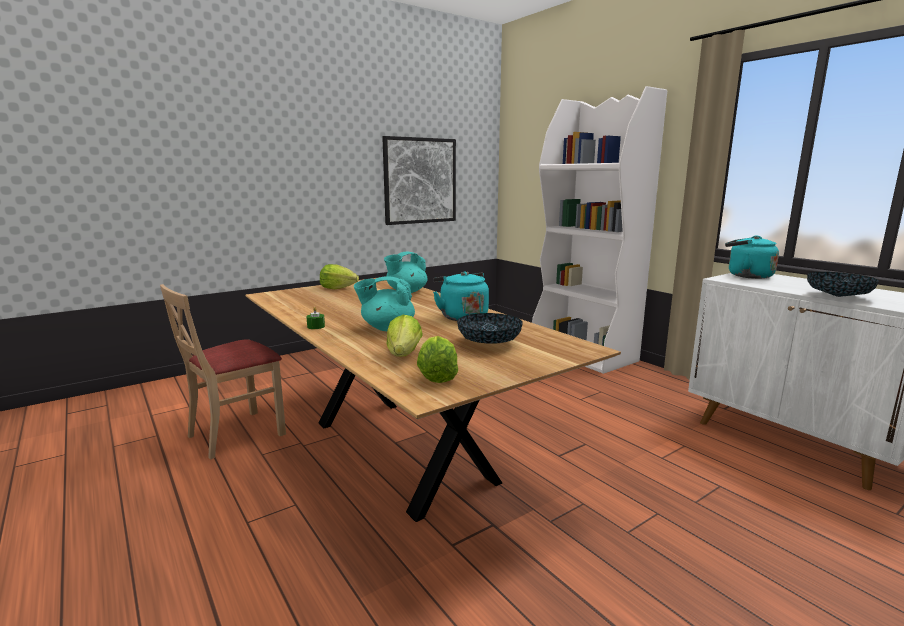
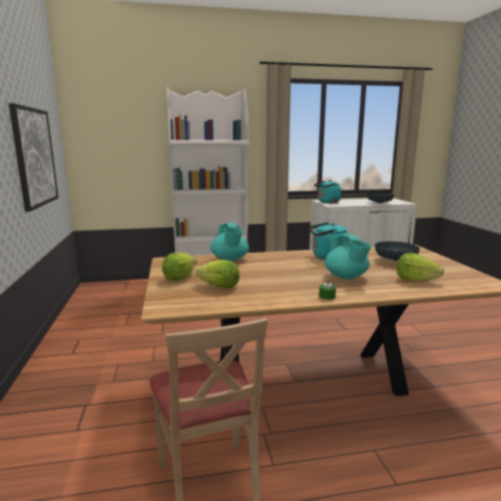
camera: 65 degrees left, 0 degrees up
turquoise teapot [354,277,415,331] -> turquoise teapot turned 45 degrees counterclockwise [324,235,371,279]
lettuce [417,336,458,383] -> lettuce moved to [196,259,240,289]

